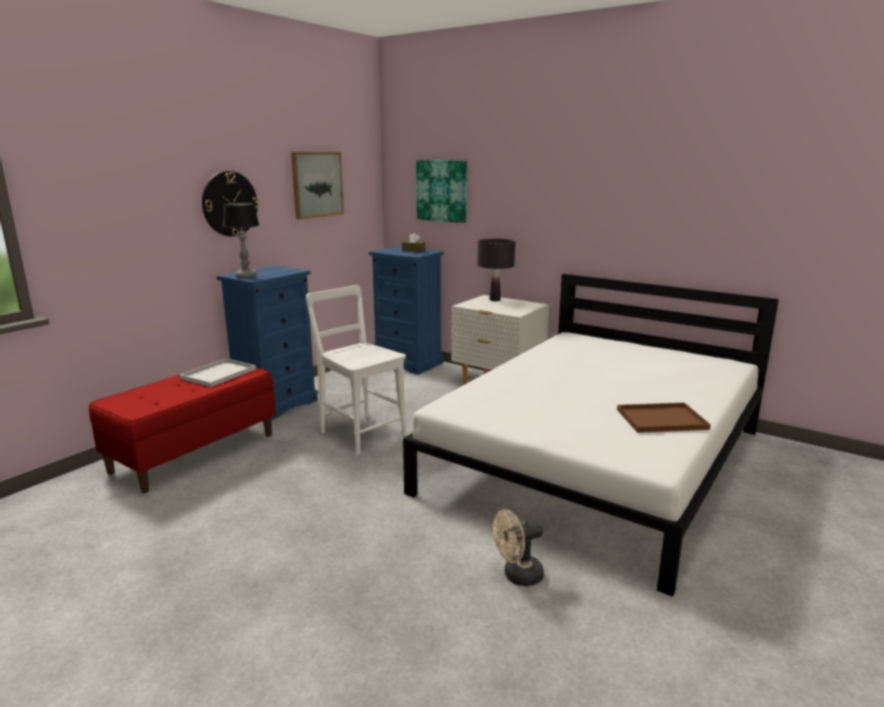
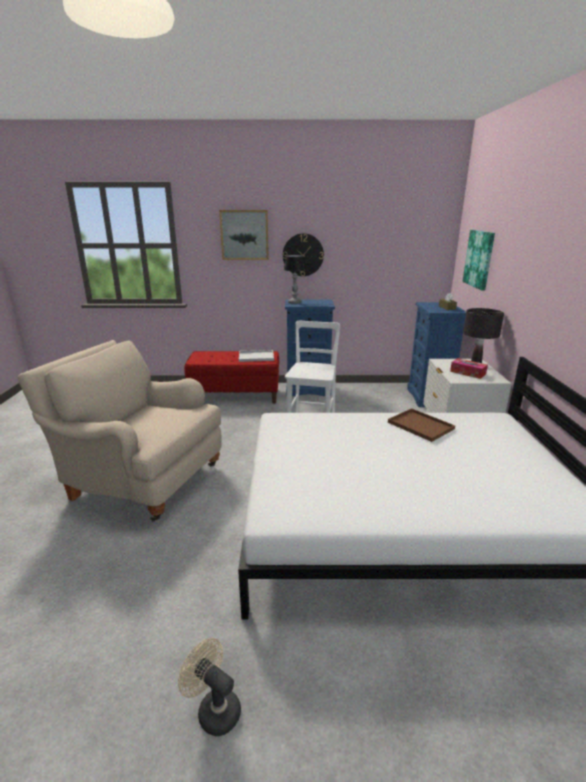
camera: 55 degrees right, 5 degrees up
picture [291,152,344,219] -> picture moved to [219,210,269,260]
beige fan [493,509,544,586] -> beige fan moved to [178,638,241,736]
brown tray [617,403,711,433] -> brown tray moved to [388,408,455,442]
none -> beige armchair [18,340,222,522]
none -> tissue box [450,358,488,379]

